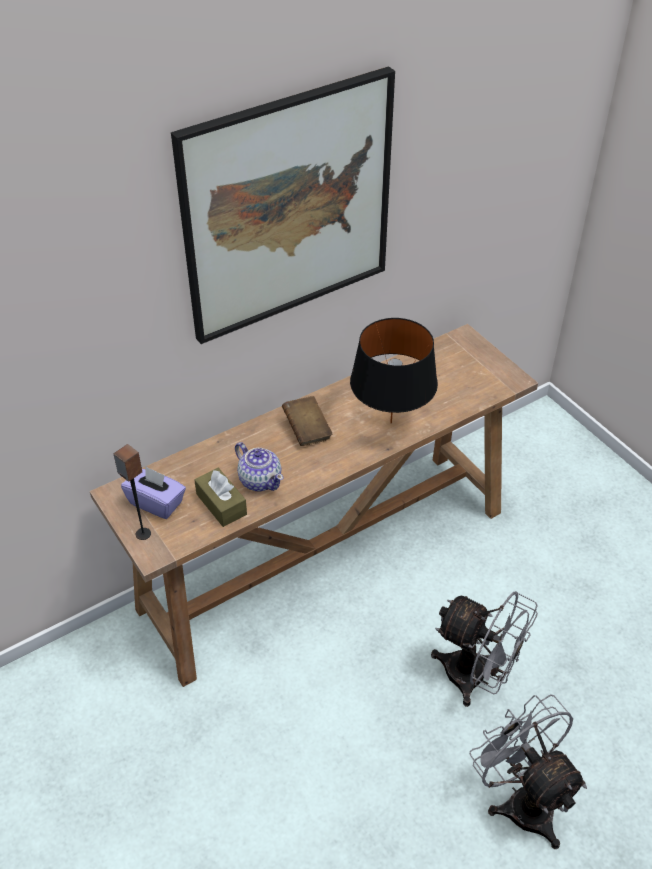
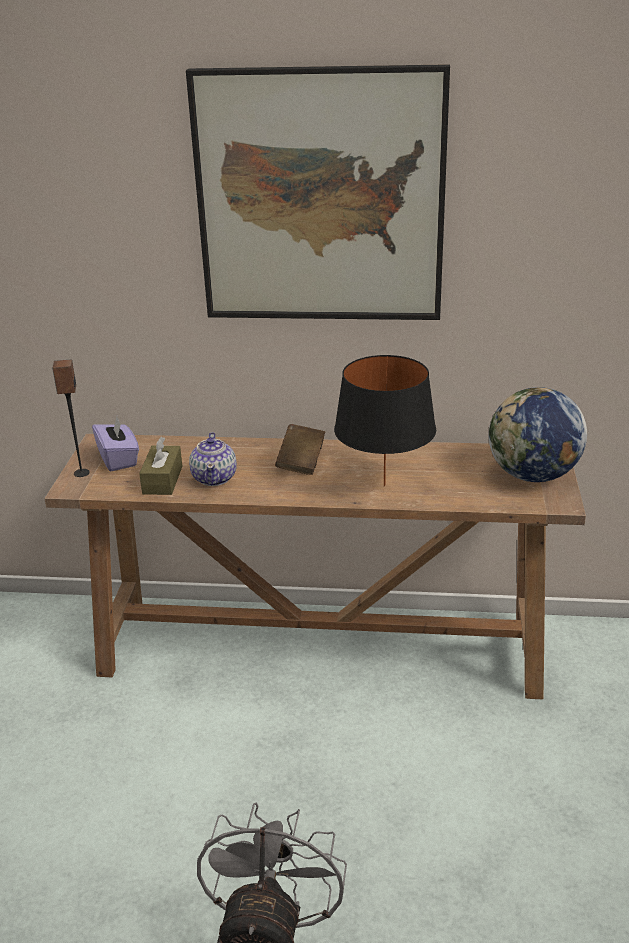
camera: 40 degrees right, 15 degrees down
grey fan [431,591,538,707] -> none
none -> globe [489,387,587,482]

